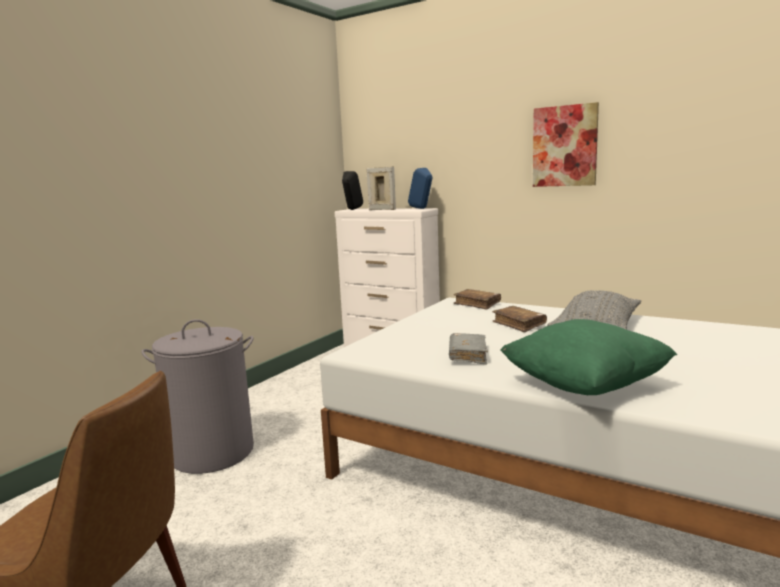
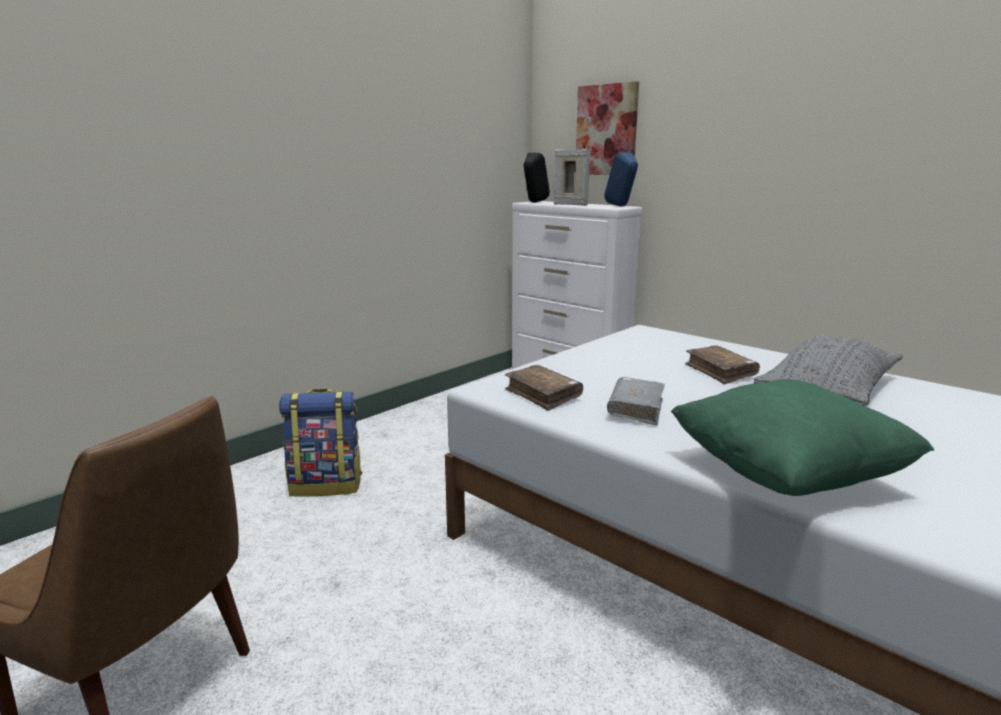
camera: 10 degrees right, 5 degrees up
grey laundry basket [142,319,254,474] -> backpack [279,388,362,497]
brown book [453,289,501,310] -> brown book moved to [505,365,583,411]
picture [533,102,599,187] -> picture moved to [576,81,639,175]

